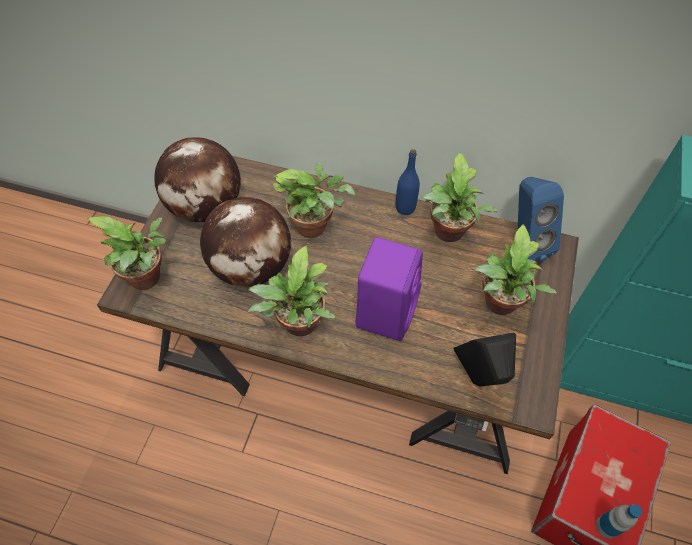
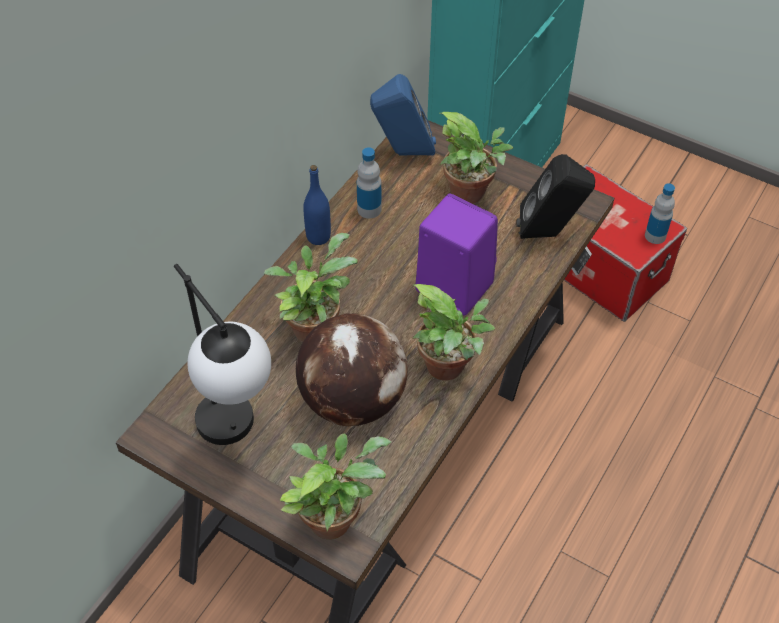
camera: 75 degrees left, 5 degrees down
globe [154,137,241,222] -> table lamp [174,264,271,445]
potted plant [422,152,498,242] -> bottle [357,147,381,219]

